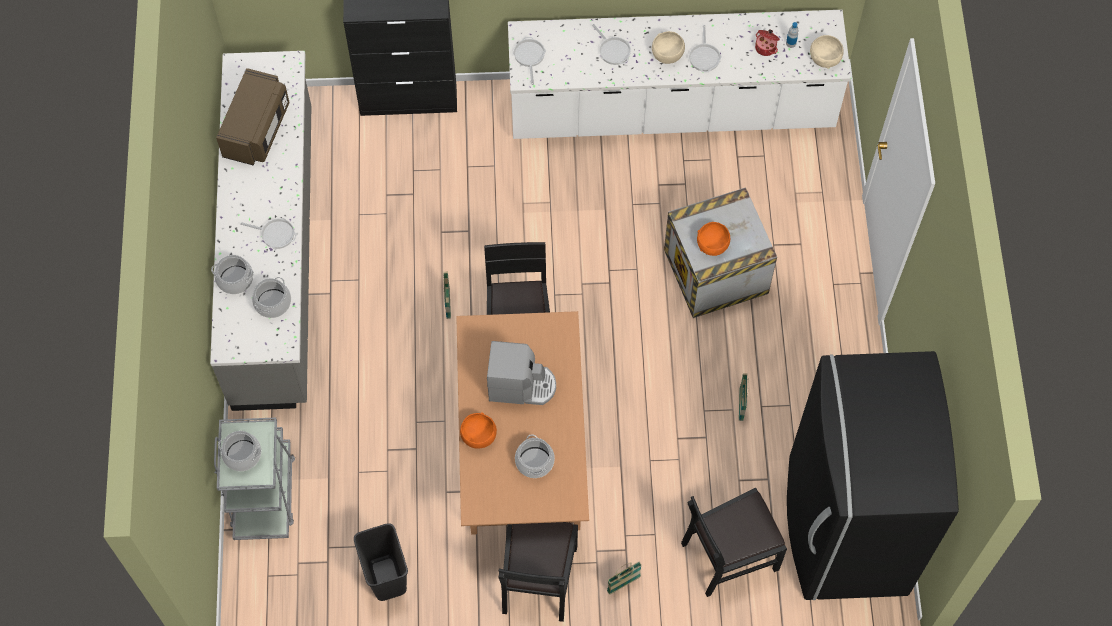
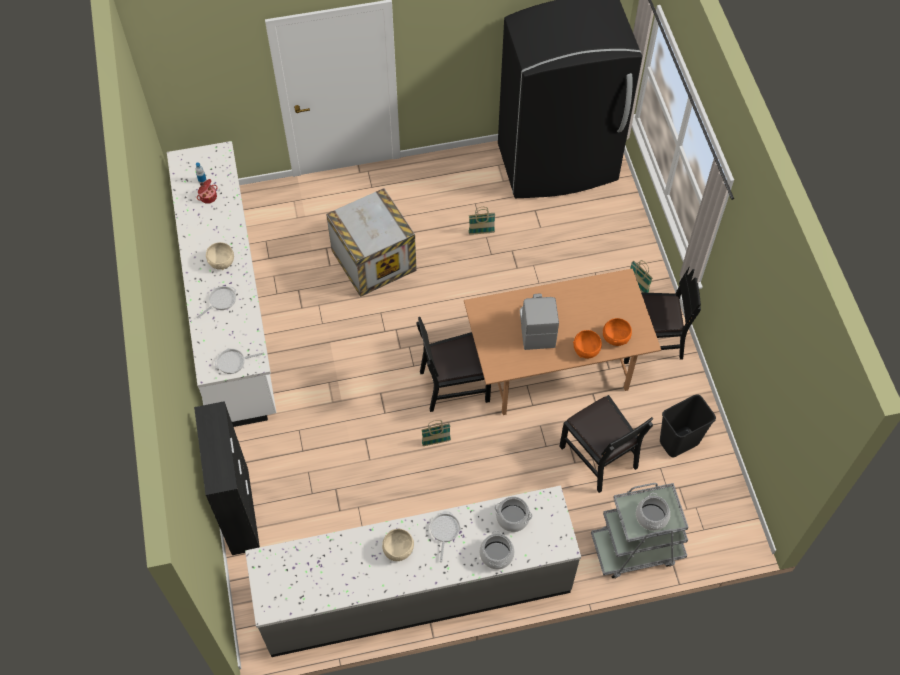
camera: 100 degrees left, 5 degrees down
brown microwave [216,68,290,166] -> none
cooking pot [515,434,555,478] -> none
black chair [681,488,787,597] -> black chair moved to [559,395,653,493]
frying pan [688,25,722,72] -> none
orange bowl [697,222,730,256] -> orange bowl moved to [603,318,632,346]
beige bowl [810,35,844,69] -> beige bowl moved to [382,529,414,561]

